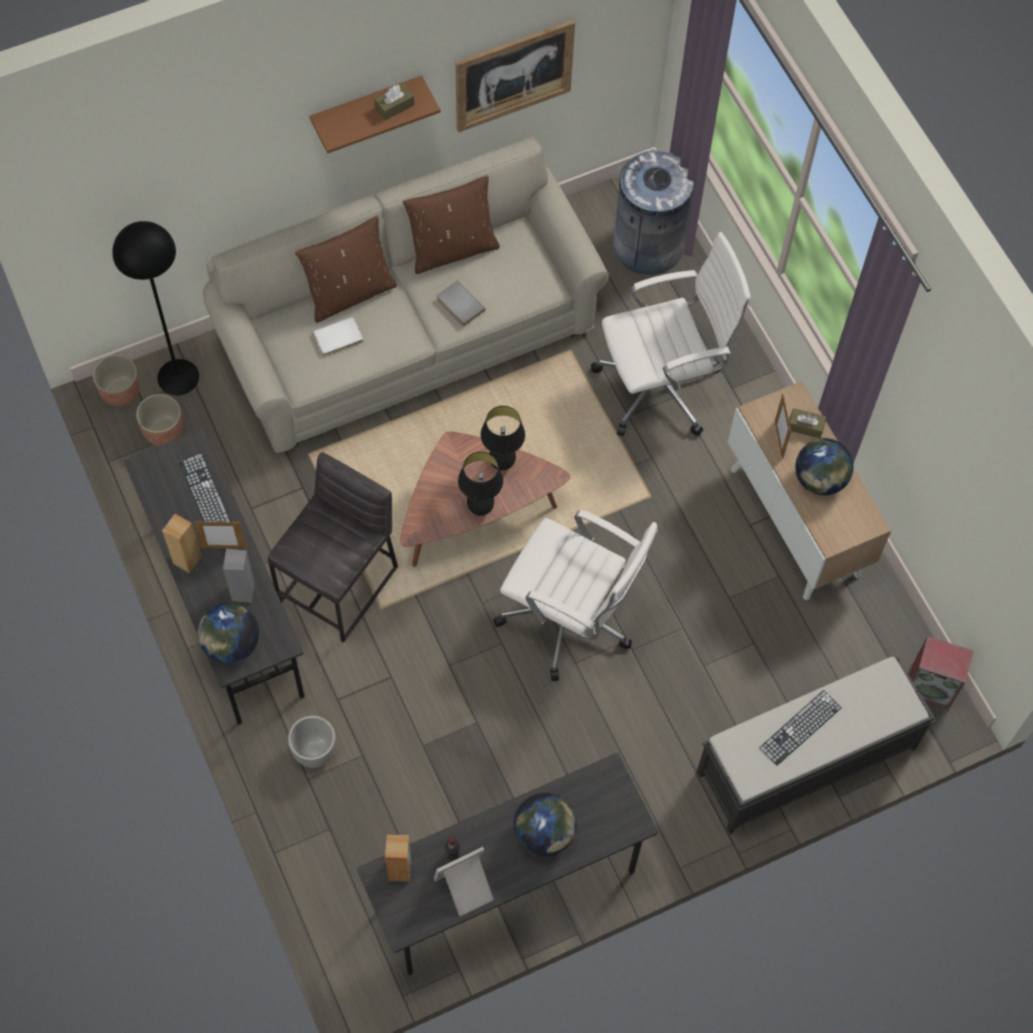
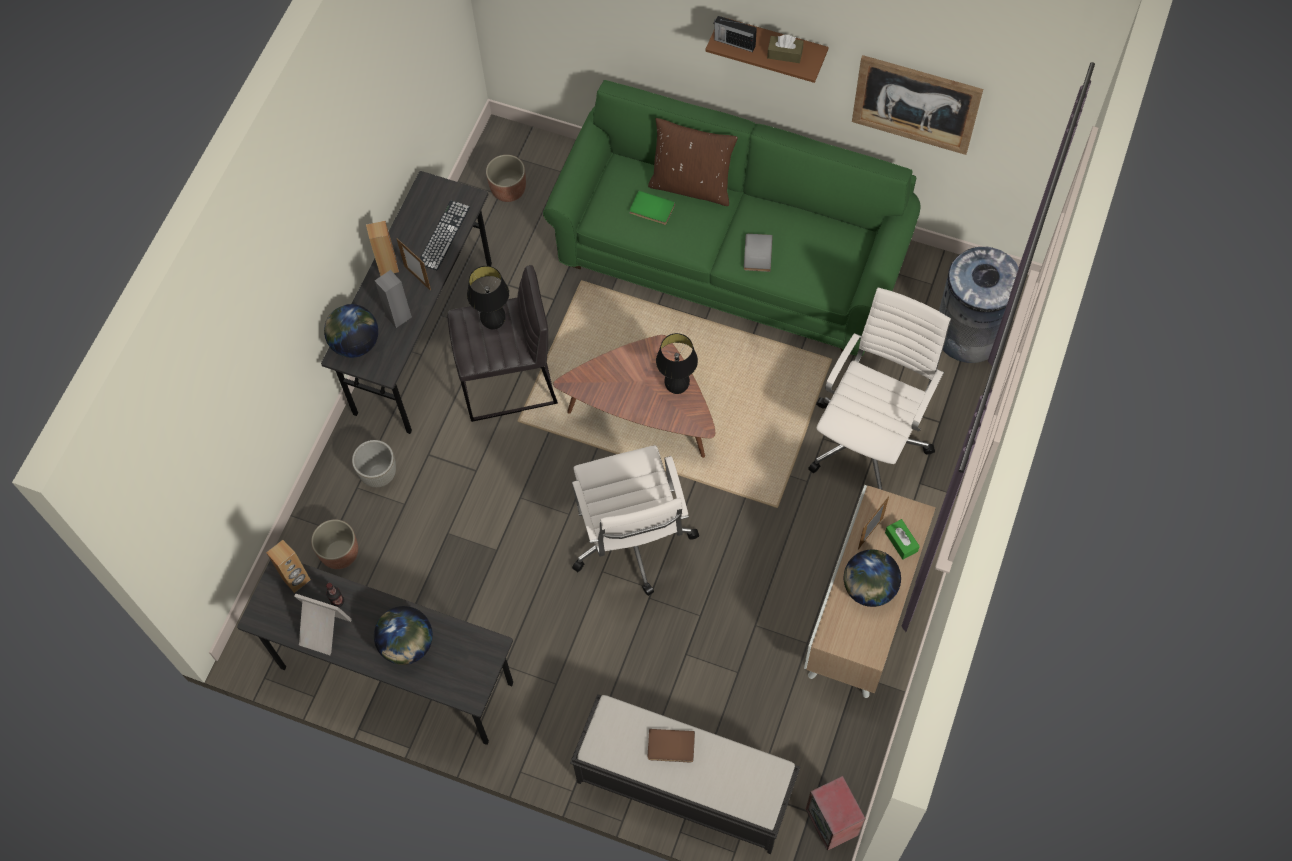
camera: 50 degrees right, 0 degrees up
planter [93,355,140,407] -> planter moved to [311,519,358,569]
black floor lamp [112,221,199,395] -> none
beige sofa [203,137,609,452] -> green sofa [543,80,920,356]
white book [313,317,363,356] -> green book [629,190,675,225]
brown pillow [403,175,500,274] -> none
black table lamp [458,452,503,516] -> black table lamp moved to [467,266,509,330]
white office chair [591,232,751,436] -> white office chair turned 90 degrees counterclockwise [808,287,951,490]
keyboard [759,690,841,766] -> brown book [648,729,695,762]
brown tissue box [789,408,826,438] -> green tissue box [885,519,920,559]
none -> radio [714,16,757,52]

